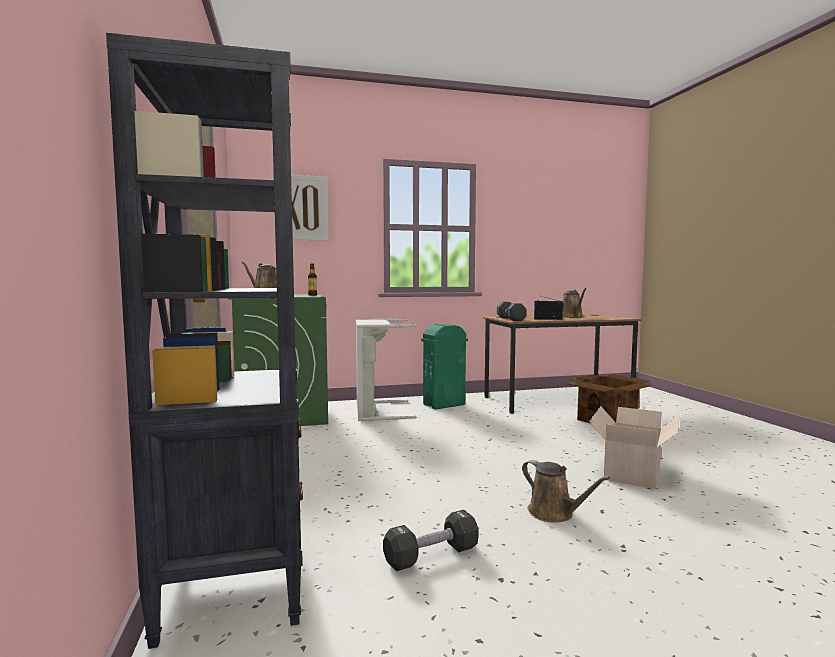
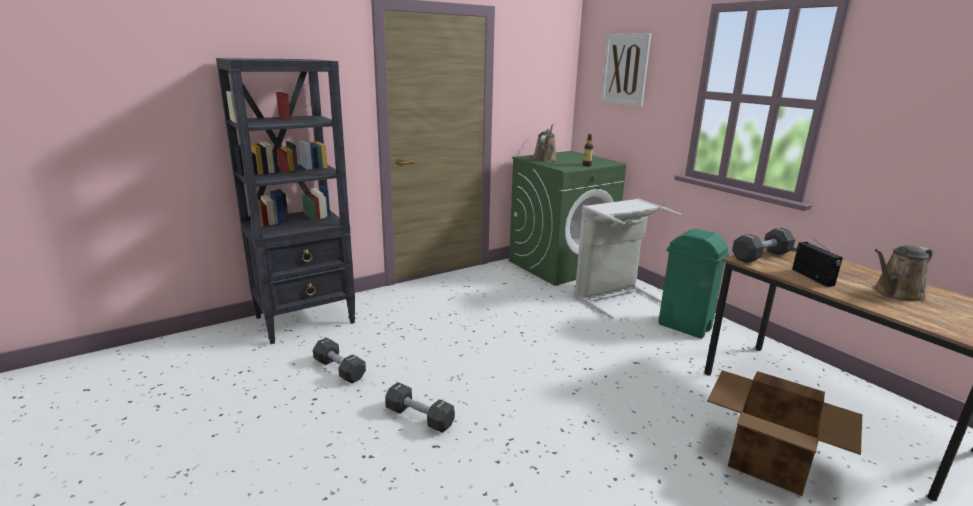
camera: 70 degrees right, 15 degrees up
brown watering can [522,460,610,523] -> black dumbbell [385,382,455,433]
cardboard box [589,406,680,489] -> none

